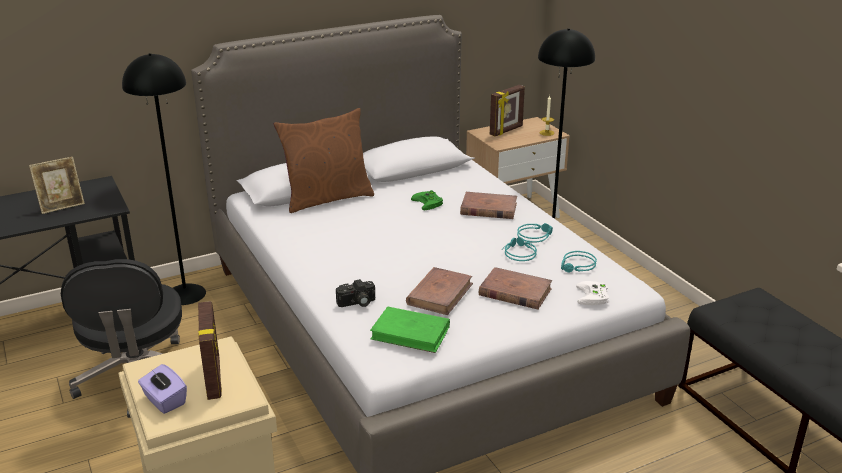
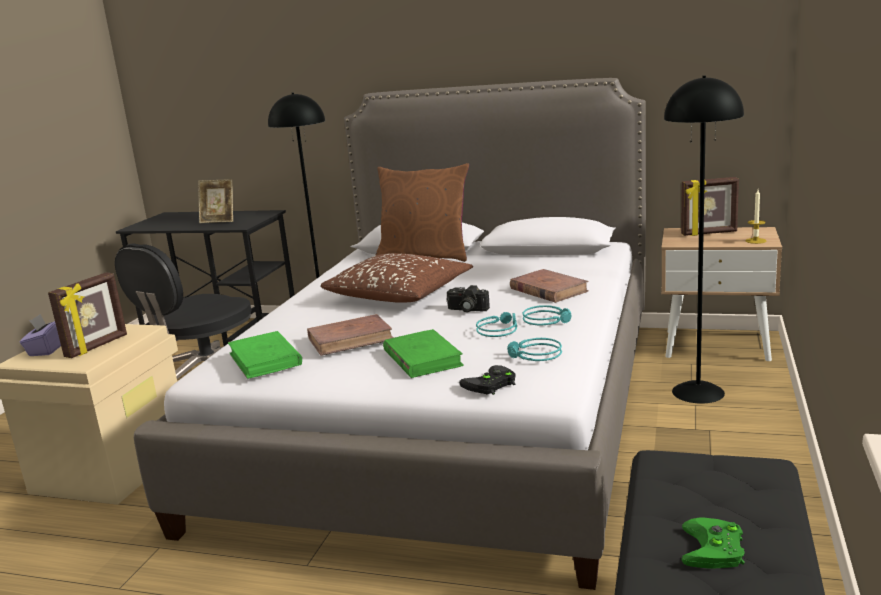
camera: 45 degrees right, 10 degrees down
camera [336,279,375,307] -> camera moved to [447,285,490,312]
green game controller [411,190,443,210] -> green game controller moved to [681,517,745,569]
brown book [479,267,552,310] -> green book [383,329,464,378]
white game controller [576,281,609,305] -> black game controller [459,365,516,395]
none -> brown pillow [321,253,473,303]

